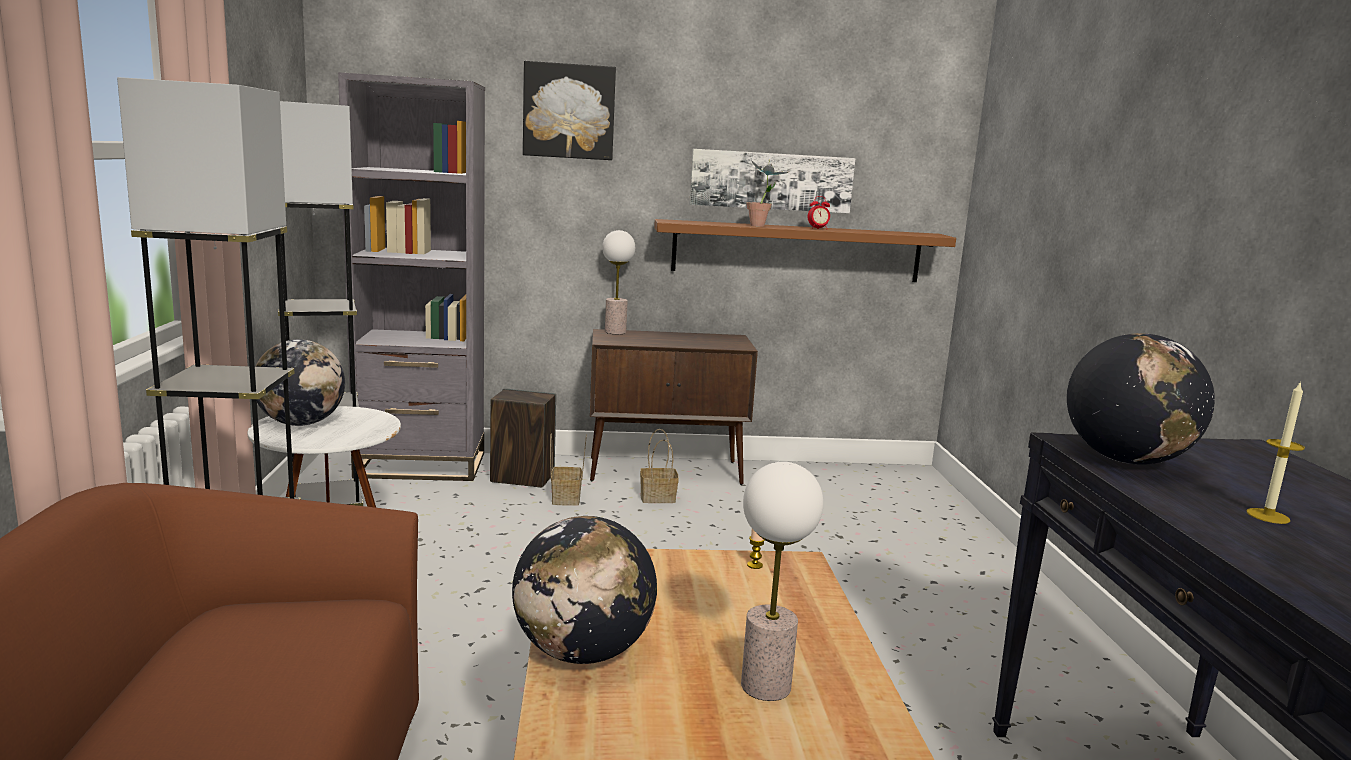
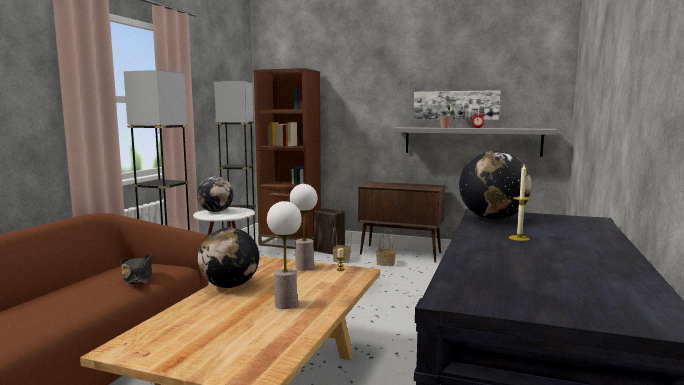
camera: 25 degrees right, 5 degrees down
grey bookcase [338,72,485,481] -> brown bookcase [254,68,321,249]
picture [523,61,616,160] -> none
table lamp [602,230,635,334] -> table lamp moved to [290,184,317,271]
brown shelf [654,219,956,282] -> grey shelf [392,127,558,156]
none -> black hat [121,254,152,284]

